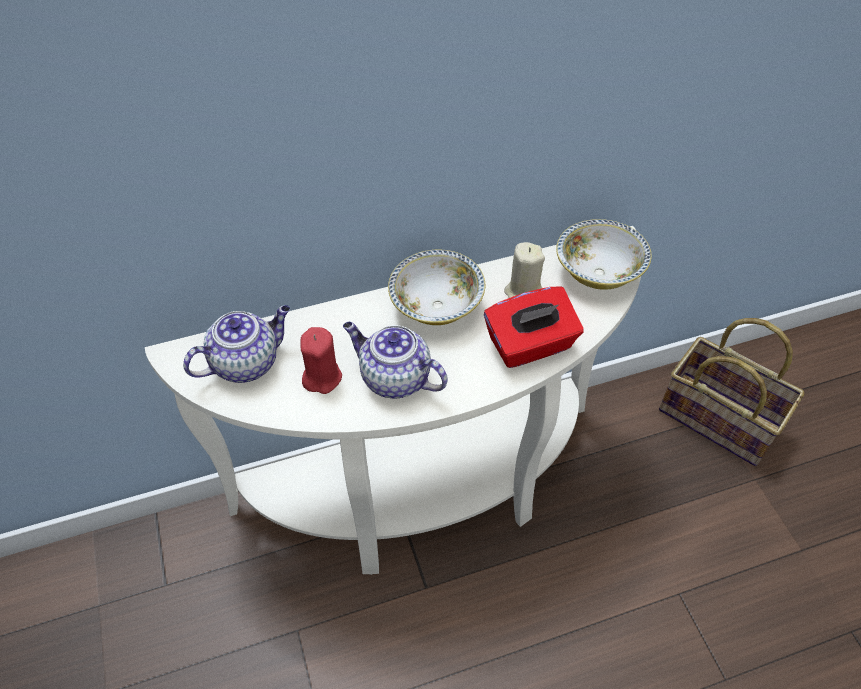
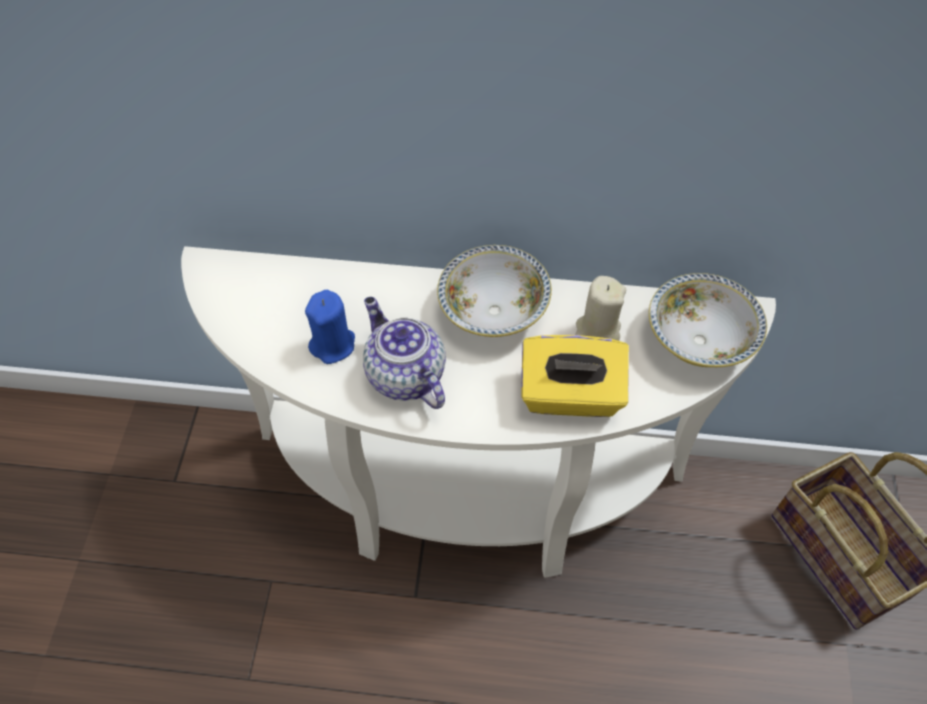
camera: 25 degrees right, 5 degrees up
teapot [183,305,290,383] -> none
red candle [300,327,342,394] -> blue candle [305,290,355,364]
red tissue box [484,286,584,368] -> yellow tissue box [521,335,629,417]

